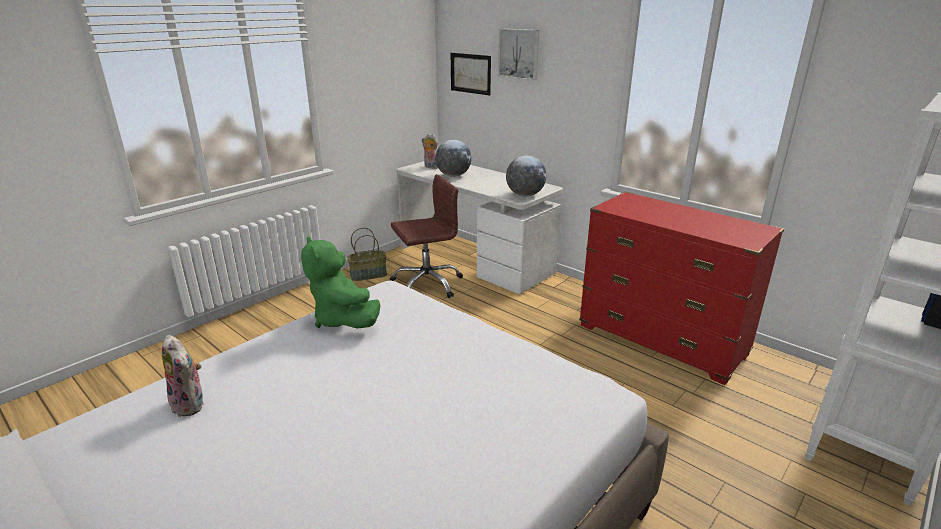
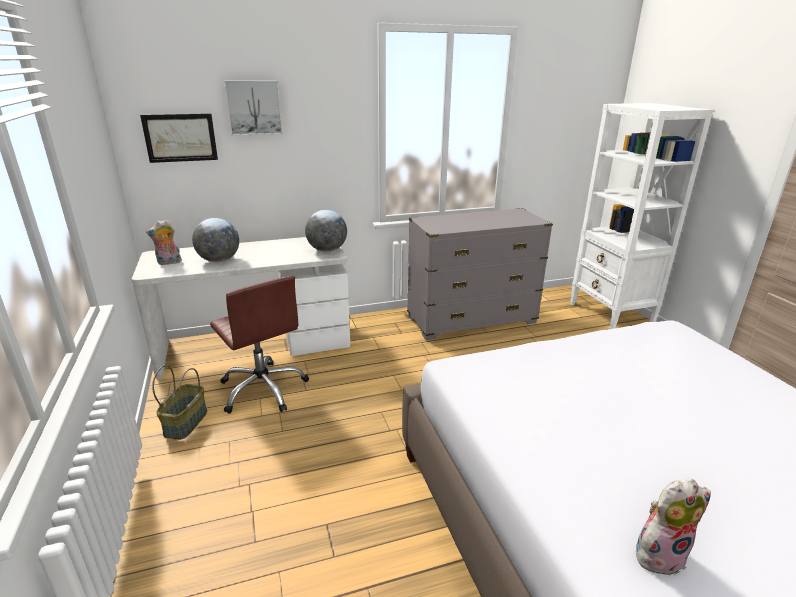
camera: 60 degrees left, 0 degrees up
green plush toy [301,236,380,328] -> none
brown office chair [390,174,463,298] -> brown office chair turned 135 degrees clockwise [210,276,309,414]
red dresser [579,192,784,385] -> grey dresser [407,208,553,340]

